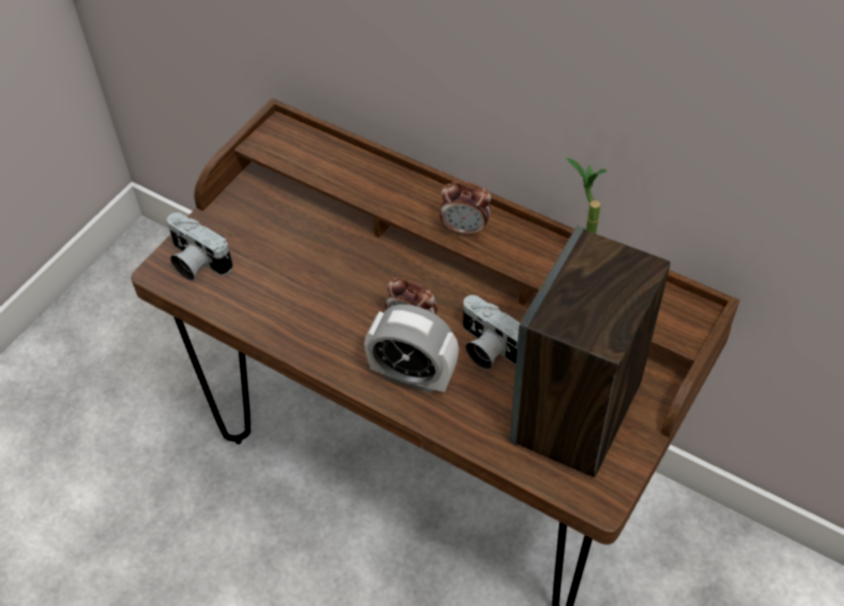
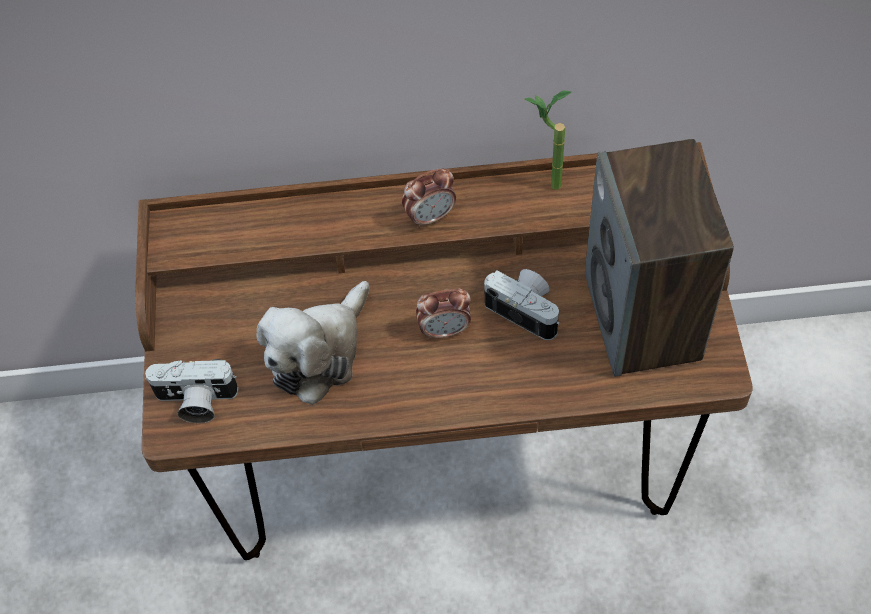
camera: 35 degrees left, 5 degrees up
alarm clock [364,304,459,394] -> none
camera [463,295,520,370] -> camera turned 150 degrees counterclockwise [484,269,560,340]
none -> plush toy [256,281,370,405]

